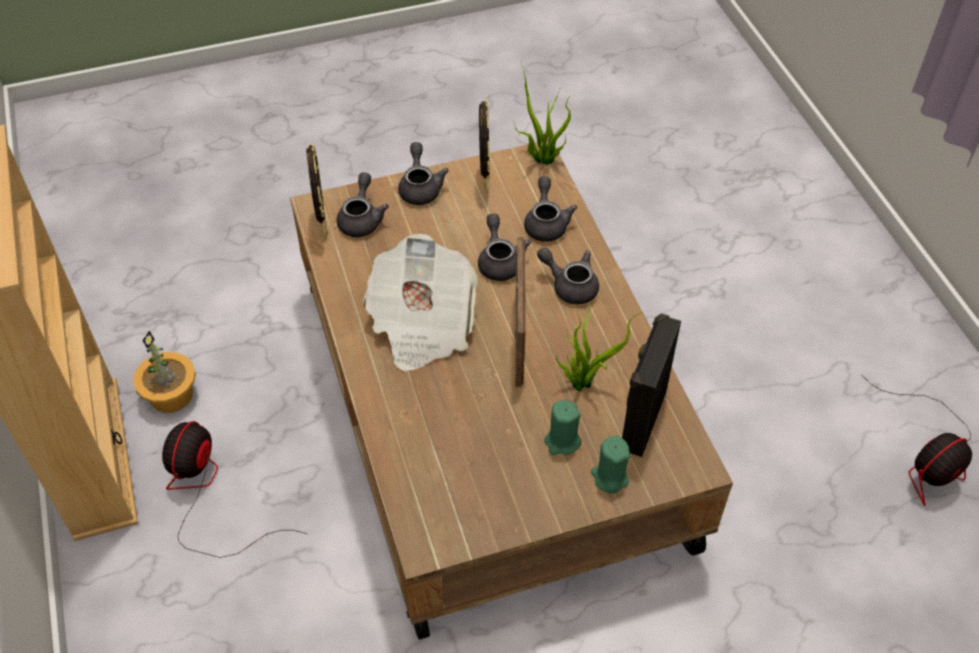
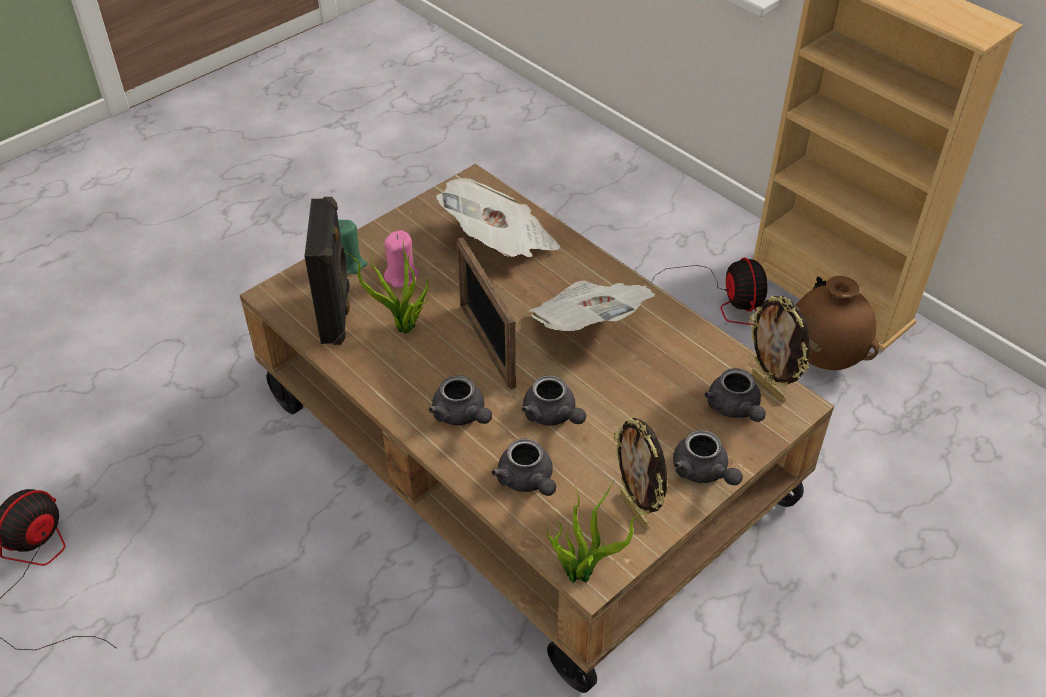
camera: 155 degrees right, 5 degrees down
potted plant [133,331,196,413] -> brown vase [795,276,880,370]
grey teapot [537,247,599,304] -> grey teapot turned 45 degrees clockwise [428,375,492,425]
green candle [544,400,582,455] -> pink candle [384,230,418,288]
none -> newspaper [436,178,560,258]

